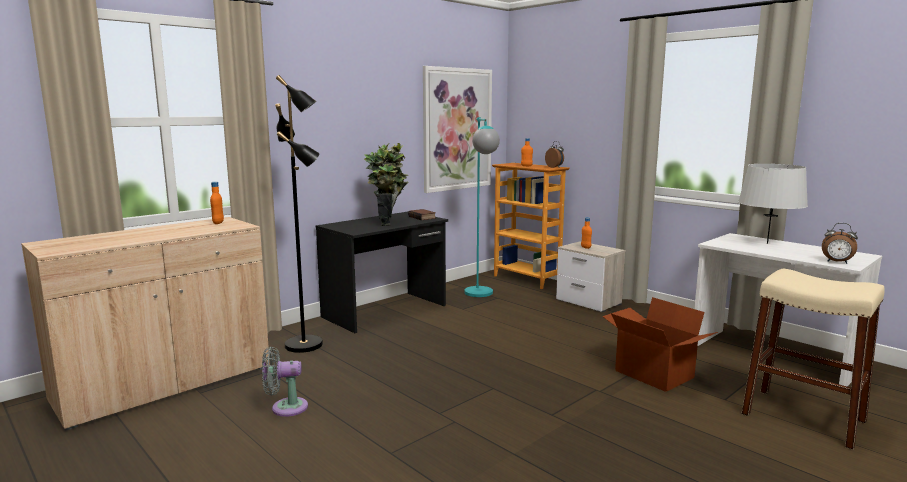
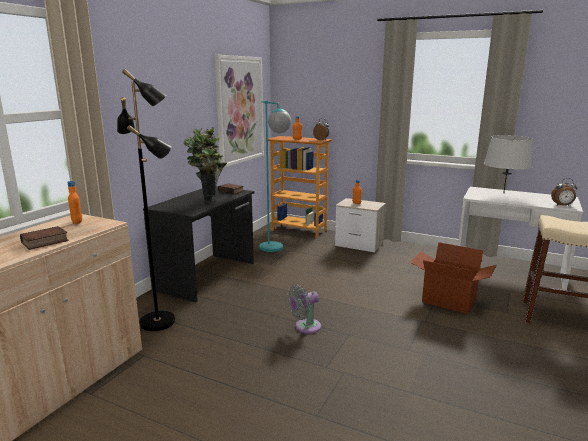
camera: 20 degrees left, 5 degrees up
grey fan [262,347,308,417] -> grey fan moved to [287,284,321,334]
none -> book [20,226,69,250]

